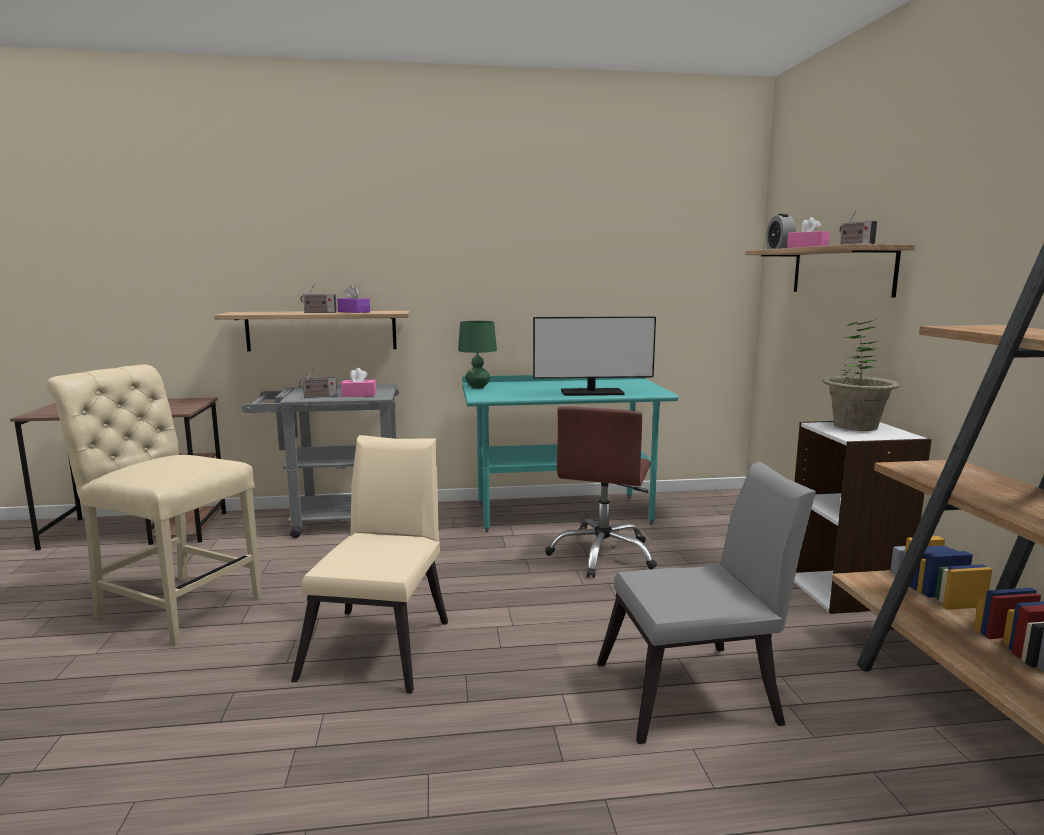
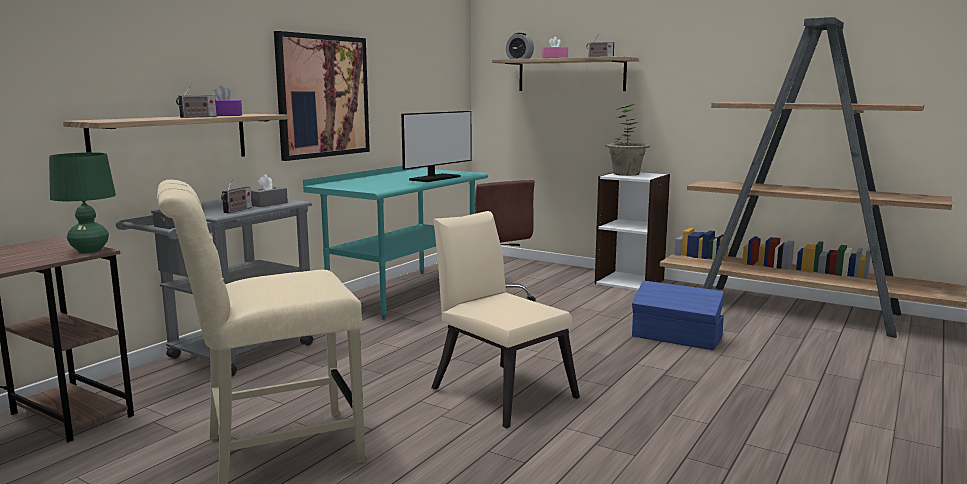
camera: 50 degrees left, 0 degrees up
pink tissue box [341,368,376,397] -> grey tissue box [251,174,288,207]
green table lamp [458,321,497,388] -> green table lamp moved to [49,152,116,253]
grey chair [597,462,816,744] -> blue storage box [632,281,724,350]
none -> picture [274,31,370,161]

